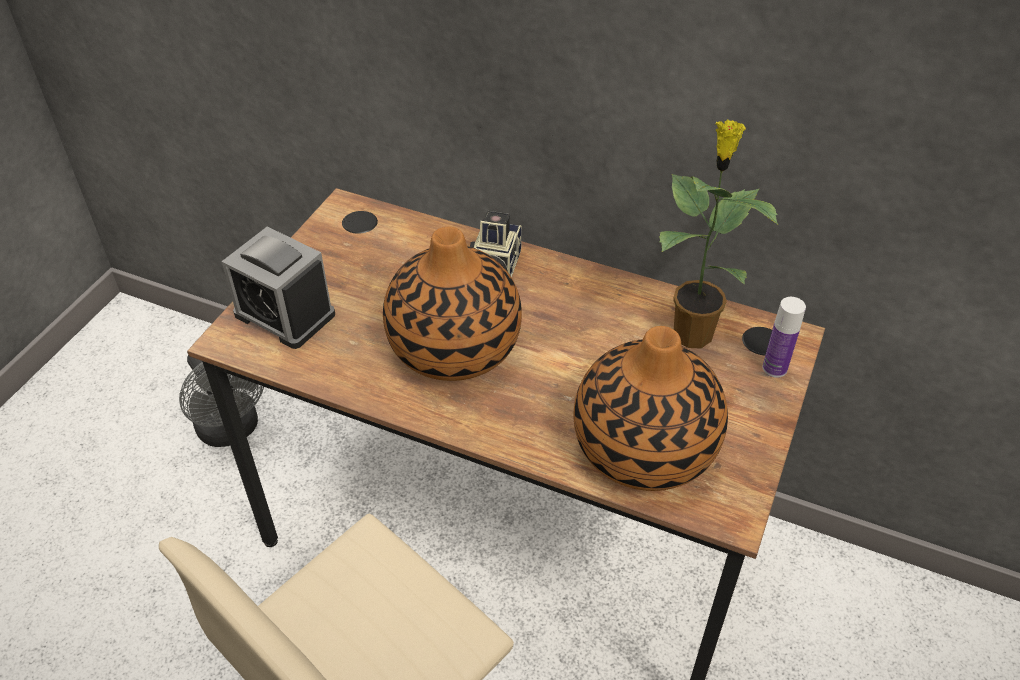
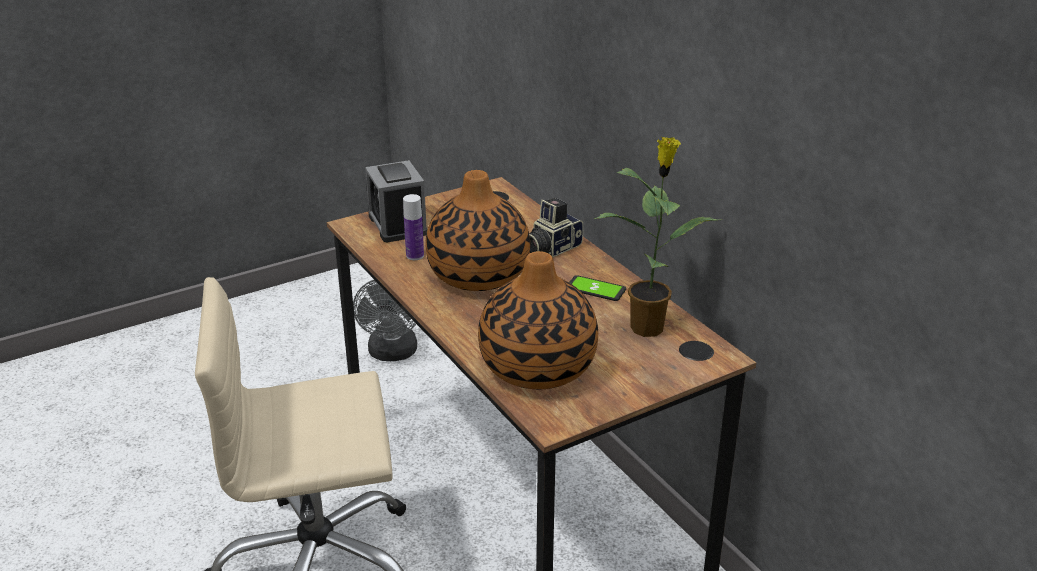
camera: 35 degrees right, 15 degrees down
bottle [763,297,806,378] -> bottle moved to [403,194,424,260]
none -> phone [569,275,626,301]

